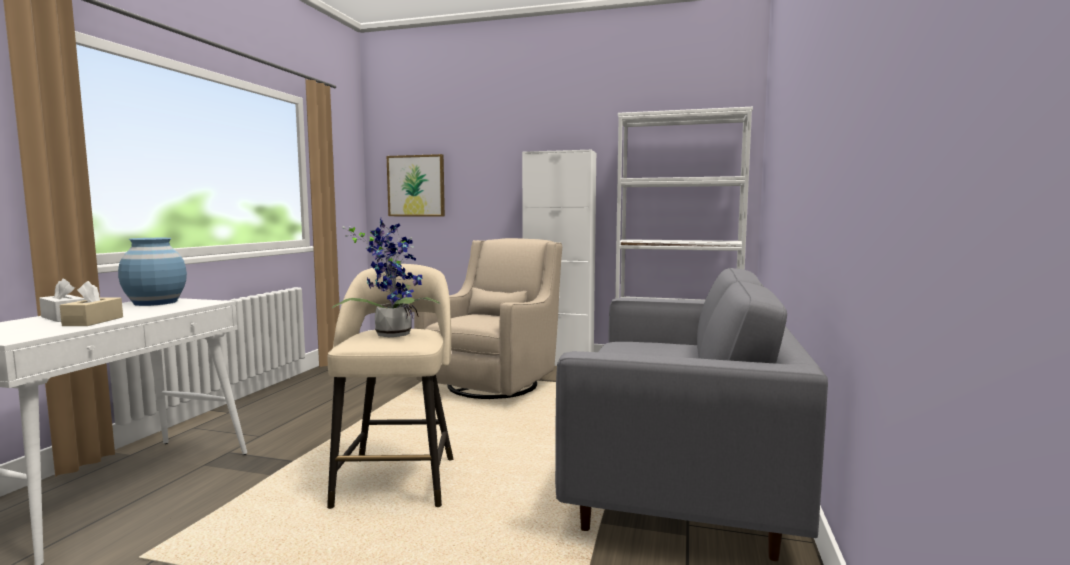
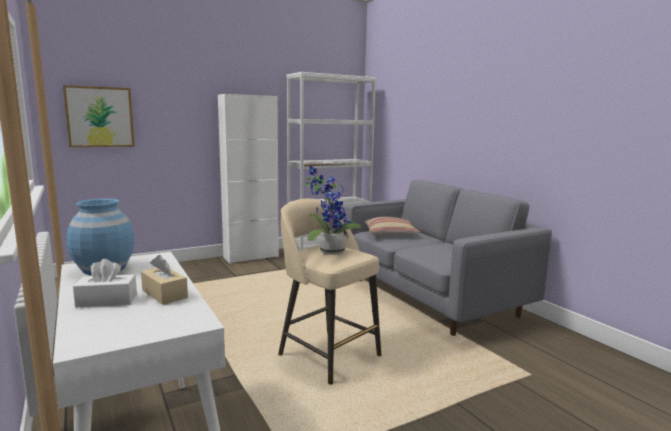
camera: 45 degrees left, 5 degrees up
beige armchair [414,238,562,399] -> none
none -> pillow [365,217,420,236]

